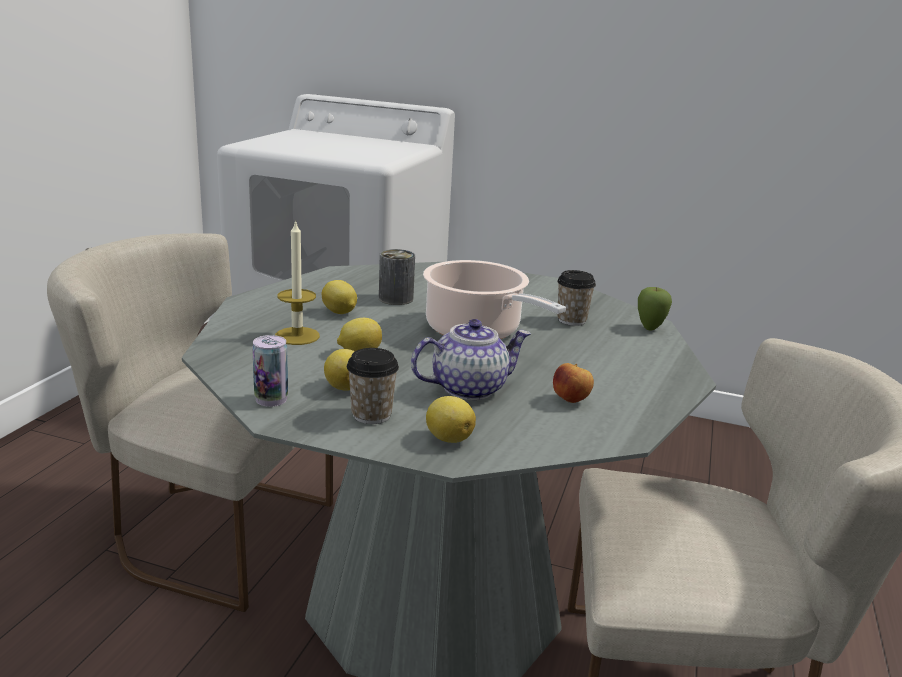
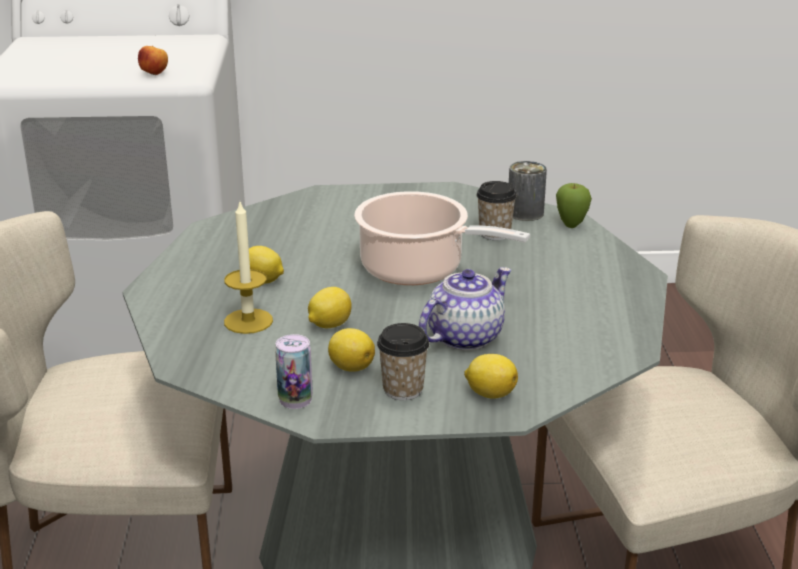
camera: 20 degrees left, 5 degrees up
can [379,249,415,305] -> can moved to [509,161,547,221]
apple [553,363,594,403] -> apple moved to [138,46,168,75]

